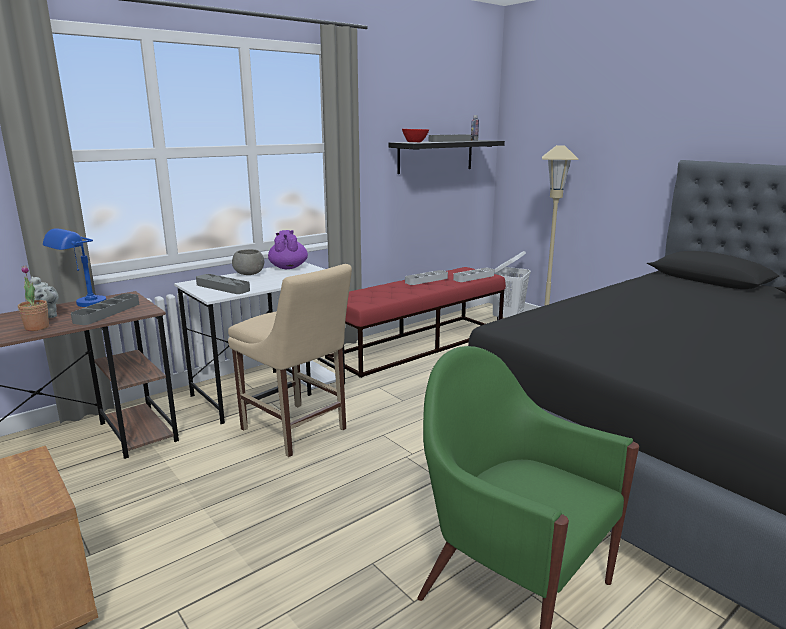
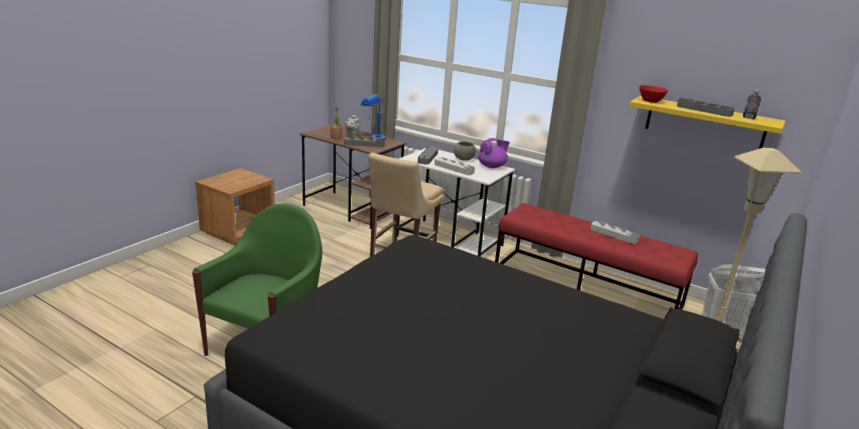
camera: 70 degrees right, 5 degrees up
black shelf [389,140,505,174] -> yellow shelf [629,96,785,149]
grey tray [453,268,494,282] -> grey tray moved to [434,157,475,175]

